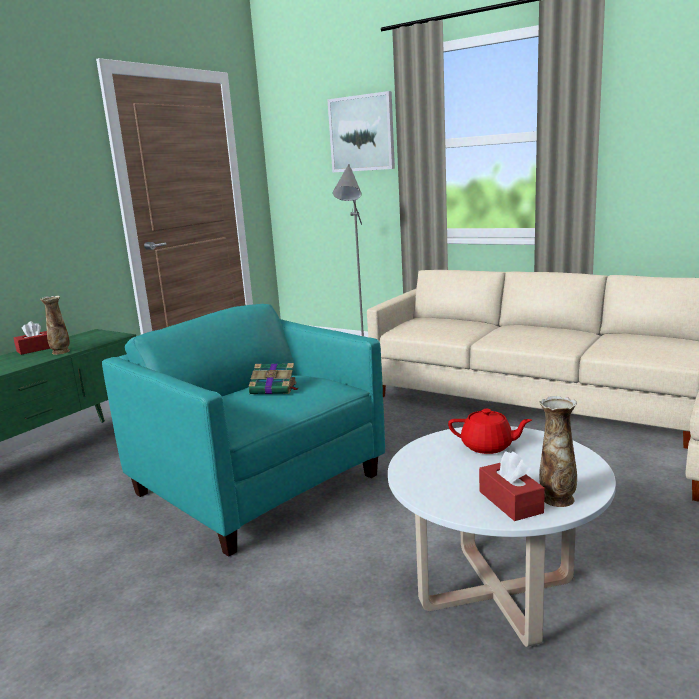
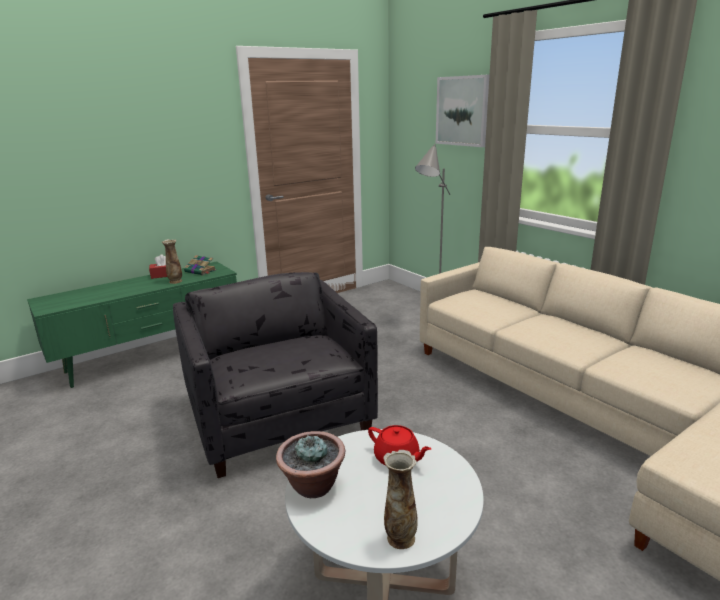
camera: 20 degrees right, 5 degrees up
turquoise armchair [102,304,385,557] -> grey armchair [173,272,378,478]
book [249,363,298,394] -> book moved to [184,255,216,275]
red tissue box [479,451,545,521] -> none
none -> potted plant [276,431,345,498]

